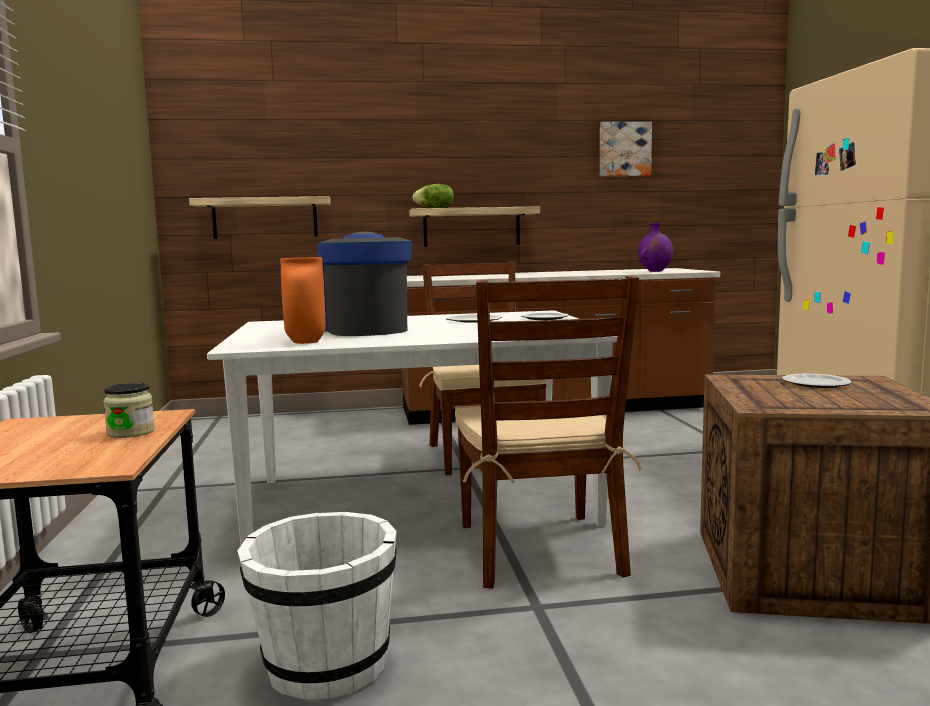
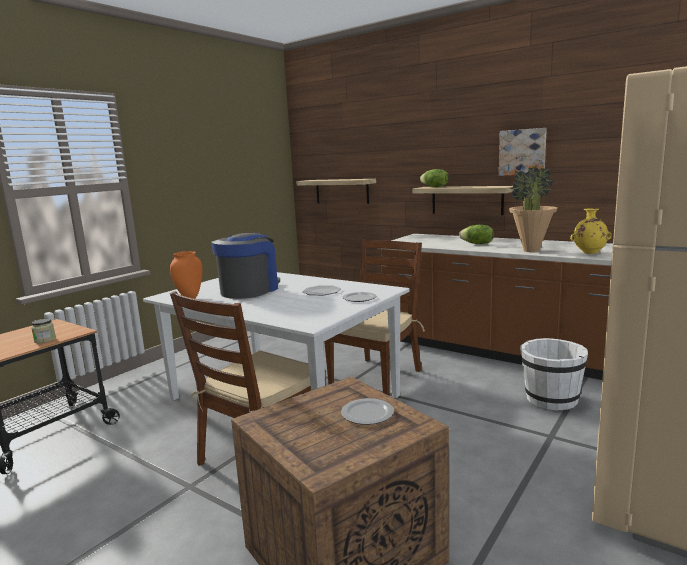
camera: 45 degrees right, 5 degrees up
white bucket [237,512,397,700] -> white bucket moved to [520,338,588,410]
picture [600,122,652,176] -> picture moved to [499,128,547,176]
purple vase [638,223,673,272] -> yellow vase [570,208,612,254]
none -> lettuce [459,225,494,244]
none -> potted plant [509,165,557,252]

